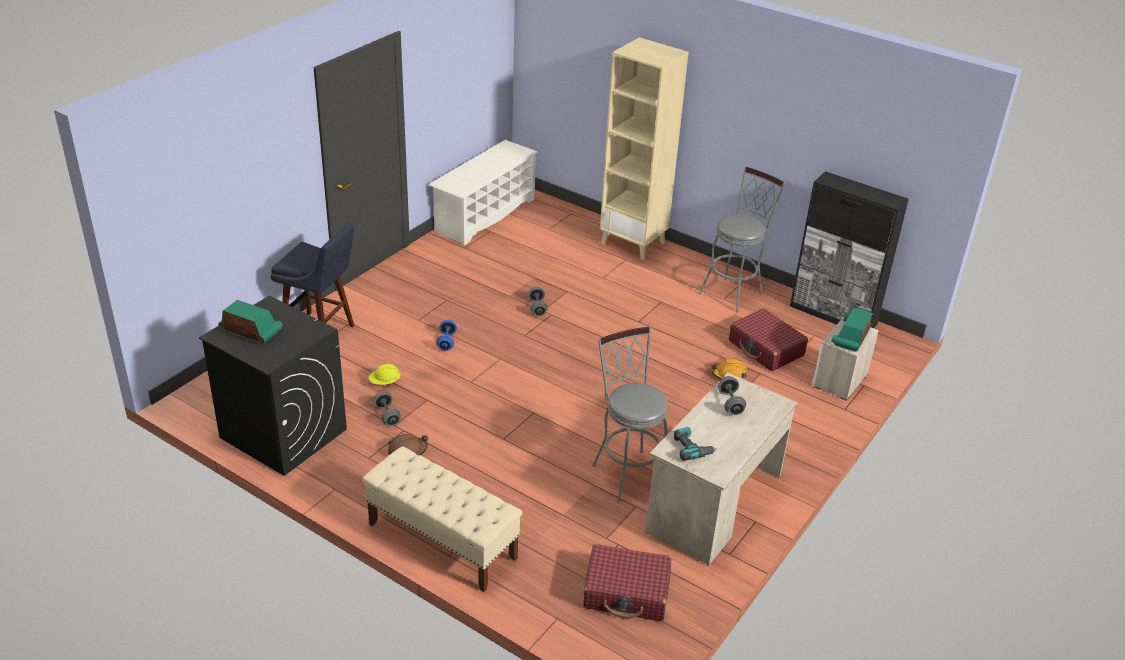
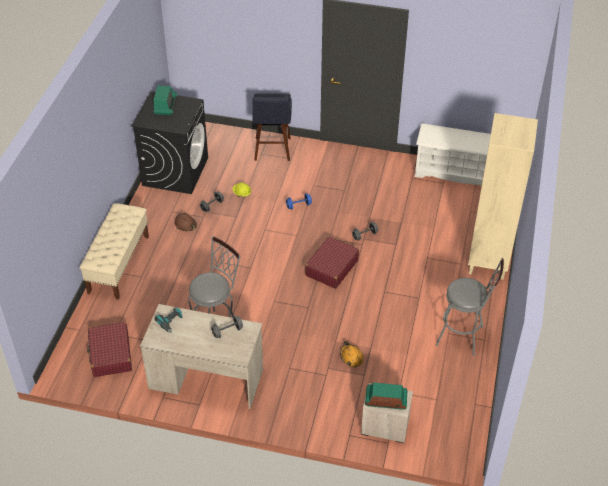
camera: 70 degrees right, 10 degrees up
red suitcase [729,308,808,371] -> red suitcase moved to [305,237,359,289]
black cabinet [790,171,909,328] -> none

